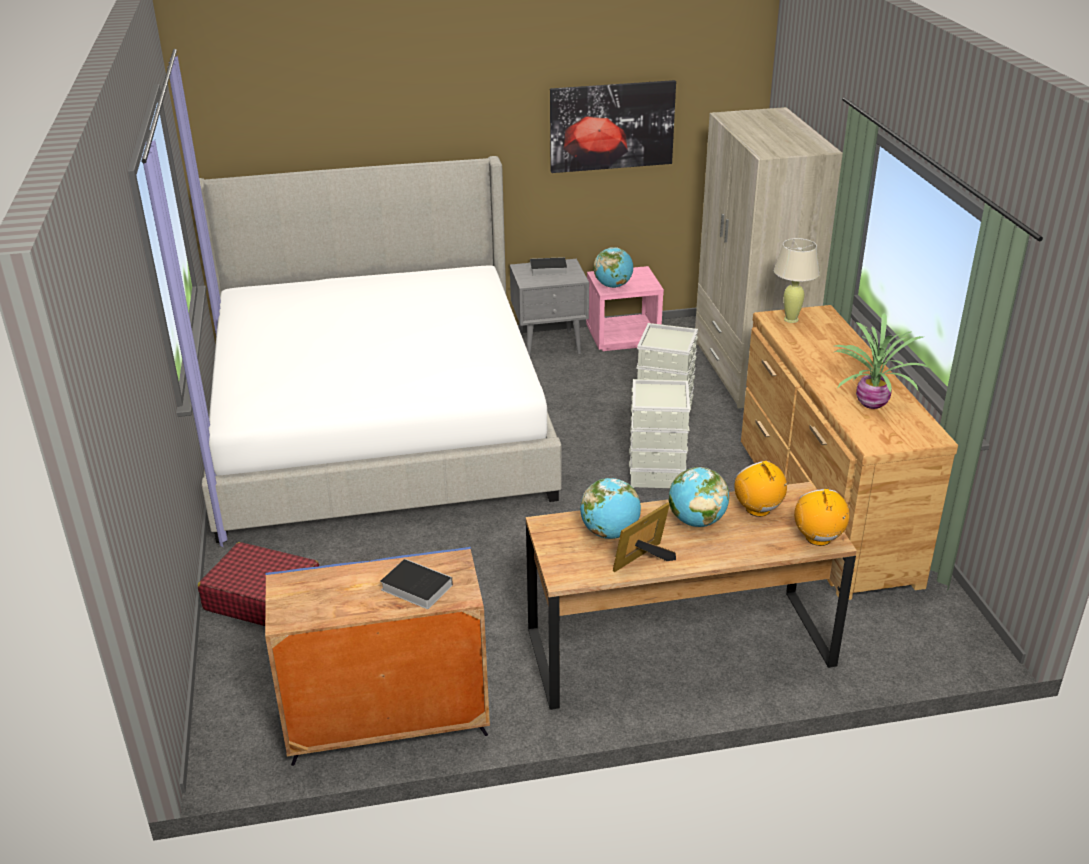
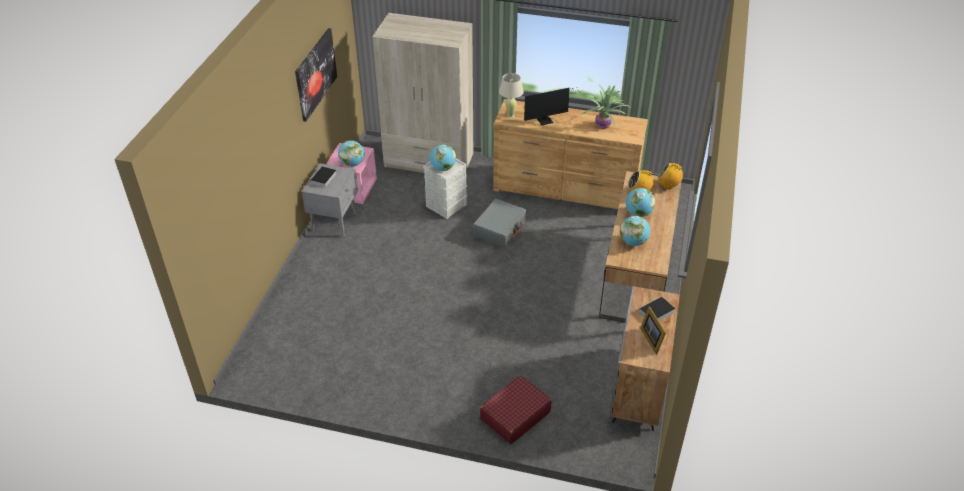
camera: 65 degrees left, 10 degrees up
bed [199,156,562,543] -> none
blue cabinet [265,547,490,766] -> grey cabinet [610,286,680,431]
picture frame [613,502,676,572] -> picture frame moved to [640,307,666,355]
grey storage box [629,379,691,488] -> grey suitcase [473,199,527,248]
none -> globe [430,144,456,171]
none -> monitor [524,88,576,126]

